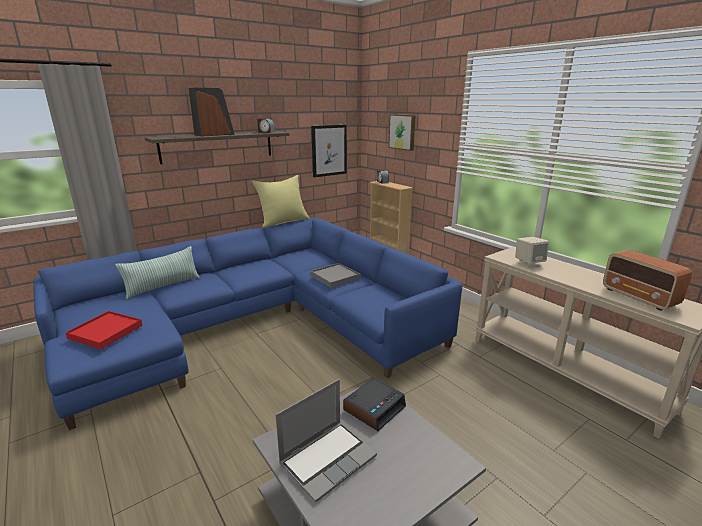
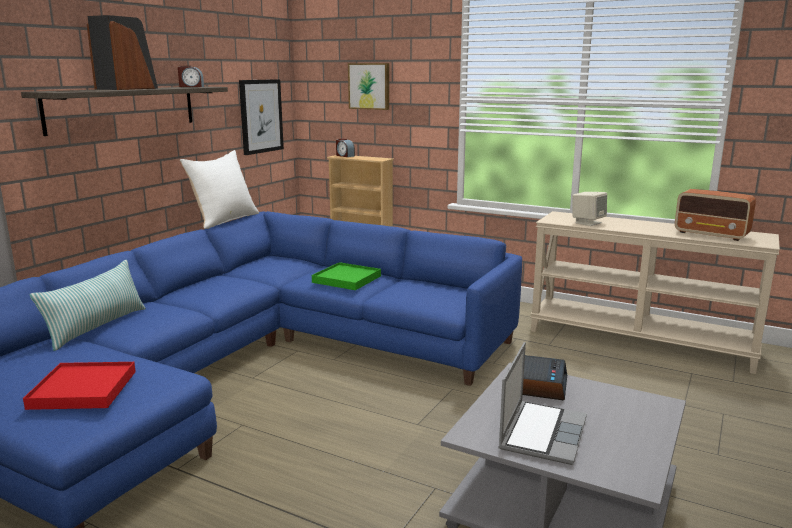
camera: 25 degrees left, 5 degrees down
yellow pillow [252,175,310,228] -> white pillow [180,150,259,229]
grey tray [311,263,361,288] -> green tray [312,262,381,290]

